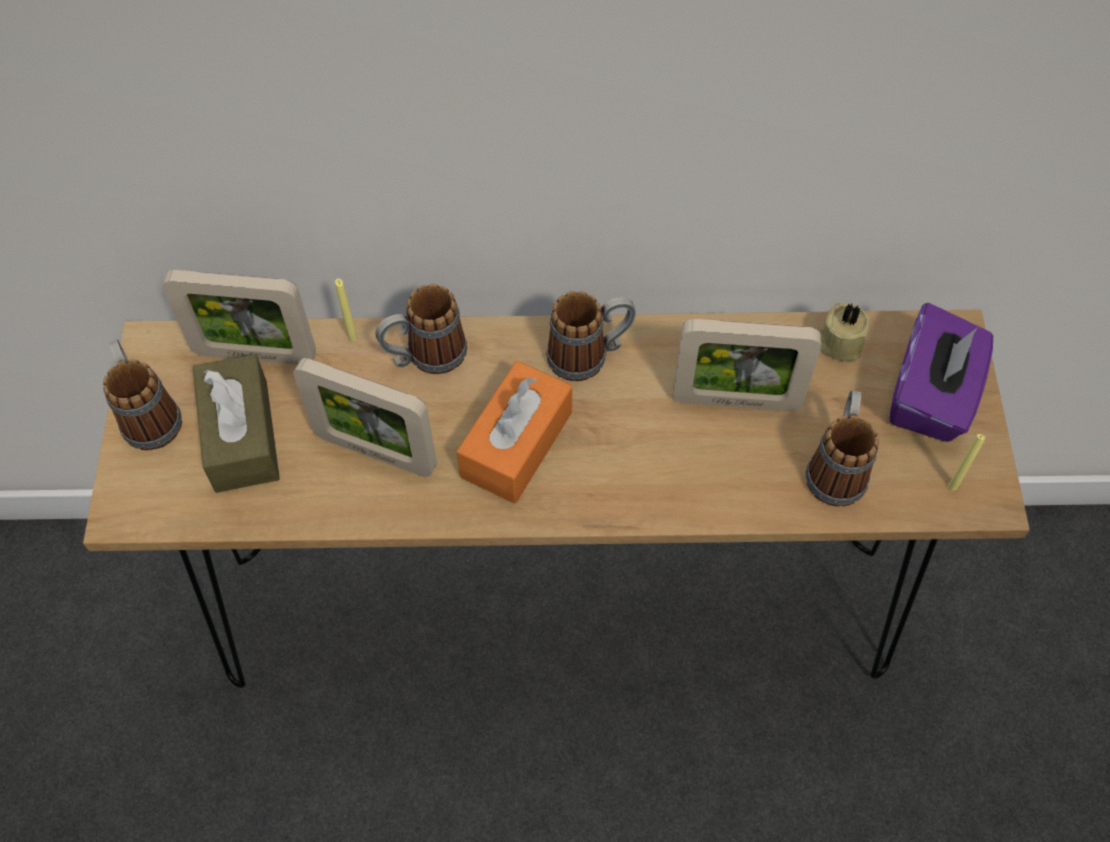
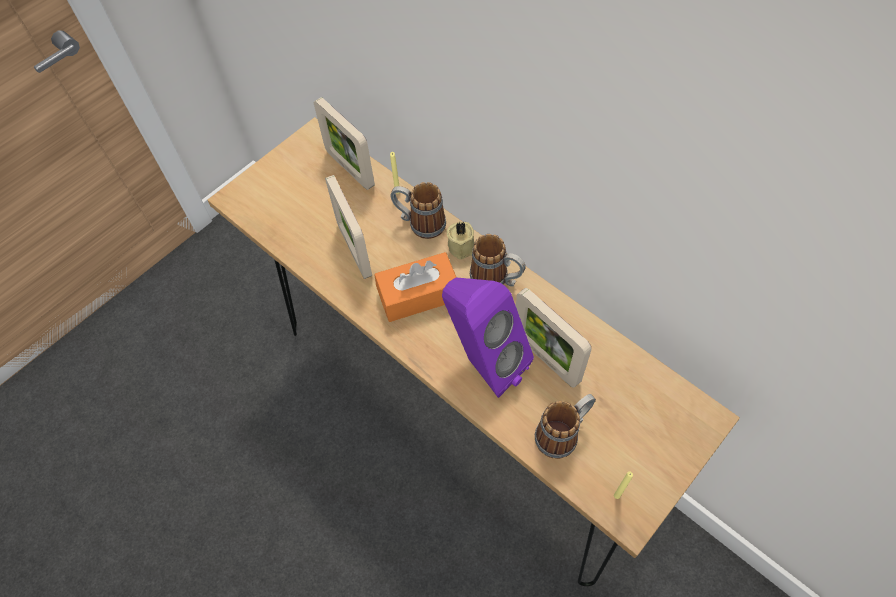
camera: 45 degrees right, 0 degrees up
mug [103,340,182,450] -> none
brown tissue box [193,354,280,493] -> none
beige candle [820,303,870,361] -> beige candle moved to [447,222,474,260]
purple tissue box [890,303,993,442] -> none
none -> purple speaker [442,277,534,398]

